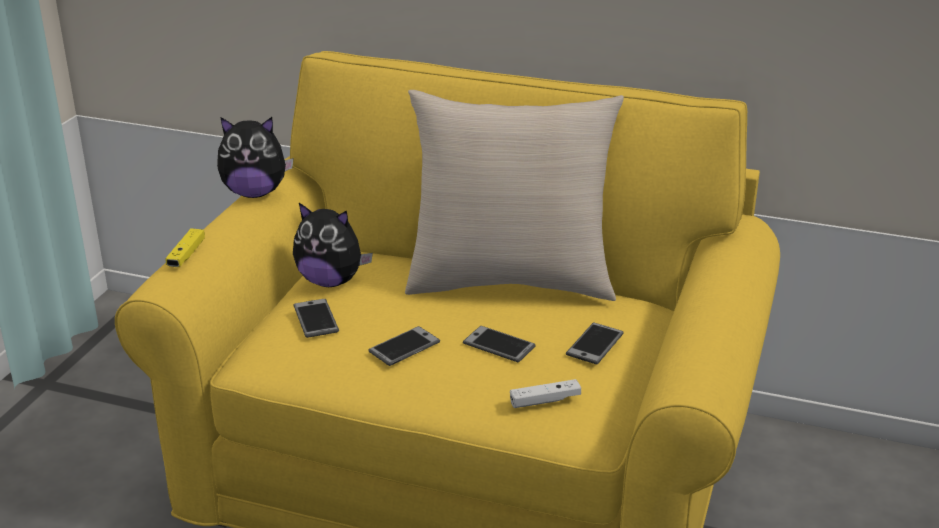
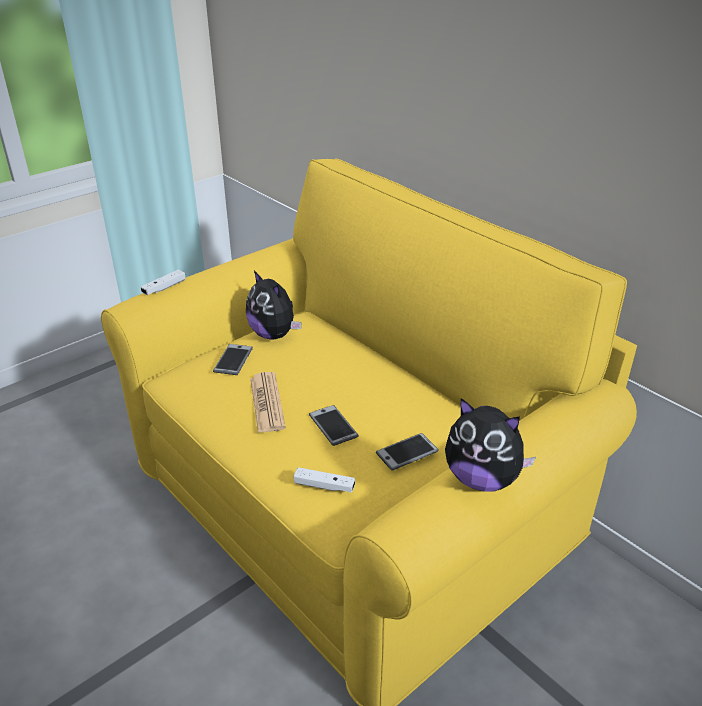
camera: 30 degrees right, 5 degrees up
yellow game controller [165,228,205,267] -> white game controller [141,270,186,295]
plush toy [217,117,293,198] -> plush toy moved to [445,398,536,492]
phone [369,326,440,366] -> newspaper [250,372,286,433]
beige pillow [405,90,624,301] -> none

